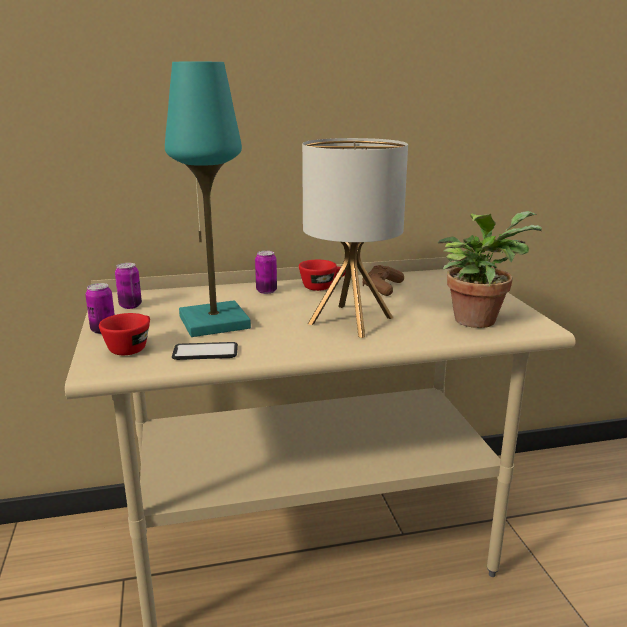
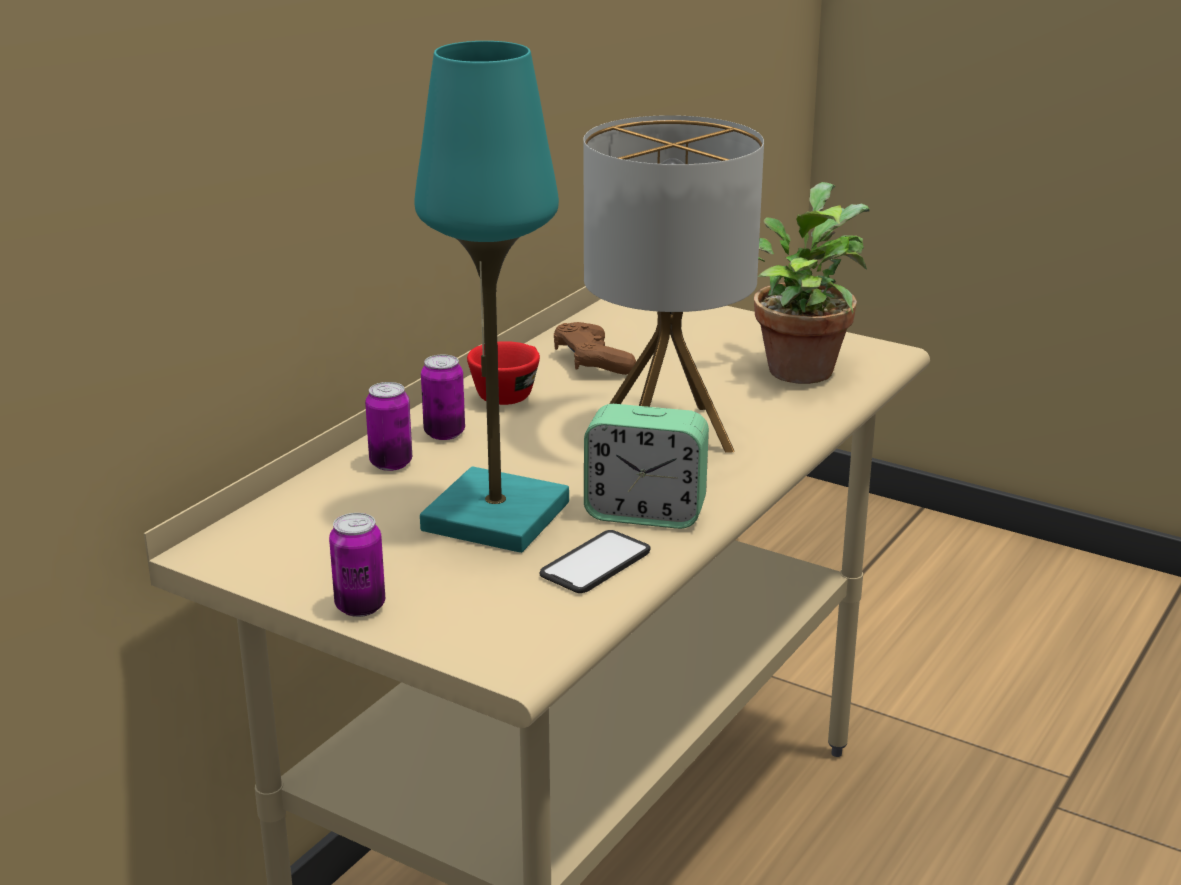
camera: 45 degrees left, 5 degrees up
red cup [99,313,150,355] -> none
can [115,263,142,309] -> can moved to [365,382,412,471]
none -> alarm clock [584,404,709,529]

